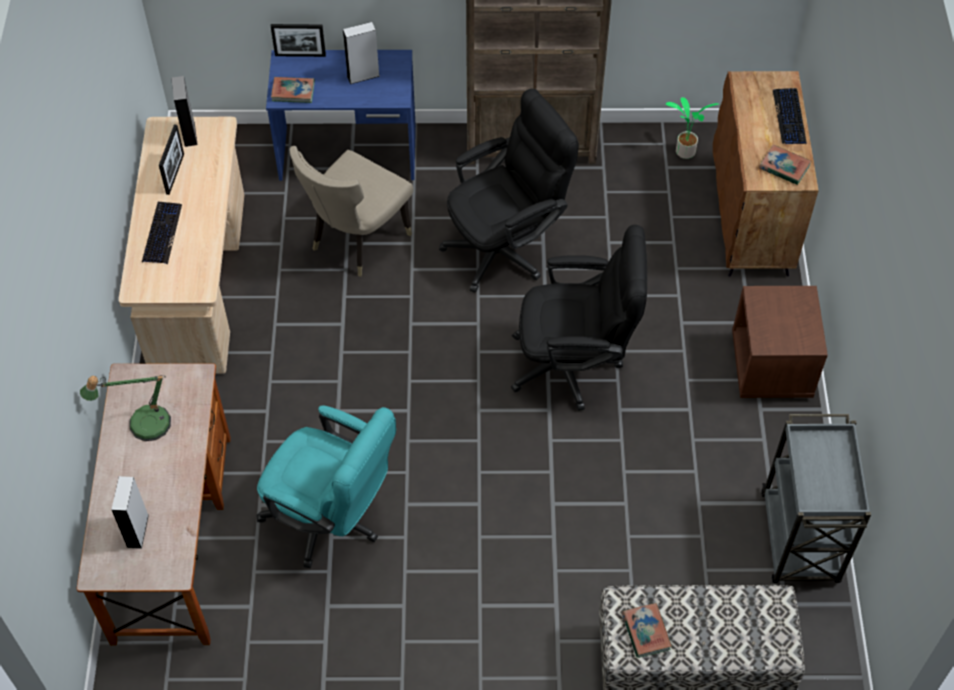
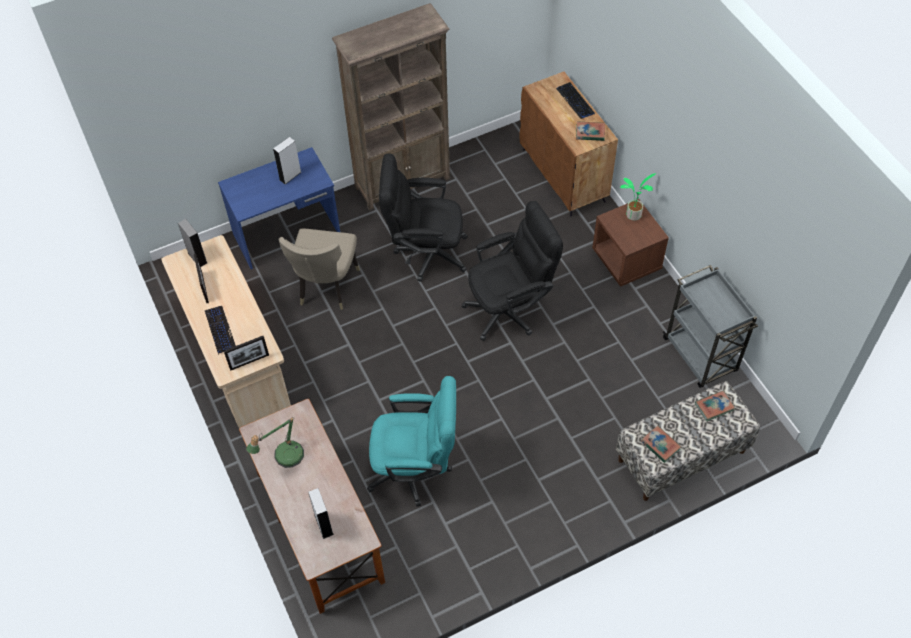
camera: 25 degrees left, 0 degrees up
picture frame [271,24,326,57] -> picture frame moved to [224,336,269,371]
book [271,77,315,103] -> book moved to [695,391,735,421]
black office chair [439,89,579,293] -> black office chair turned 120 degrees counterclockwise [379,153,468,282]
potted plant [666,97,720,159] -> potted plant moved to [620,173,656,221]

